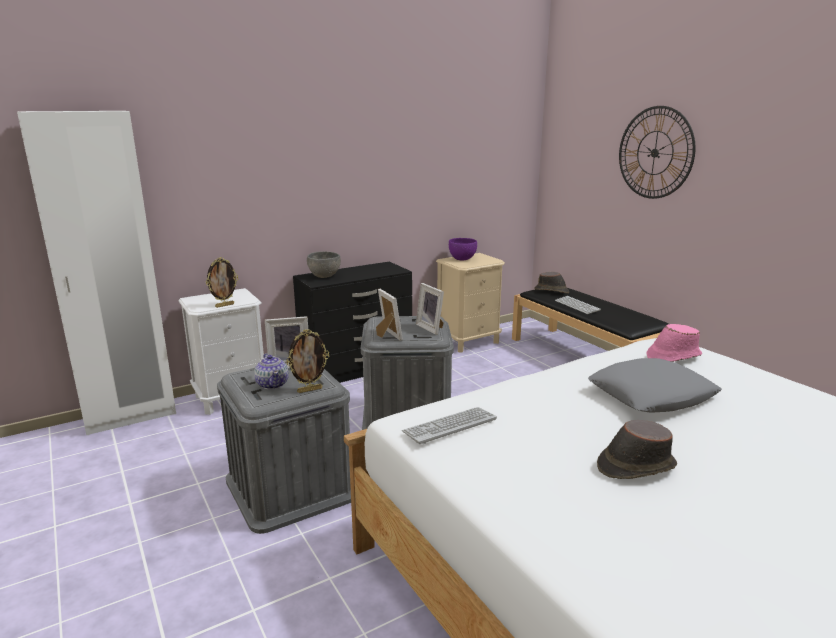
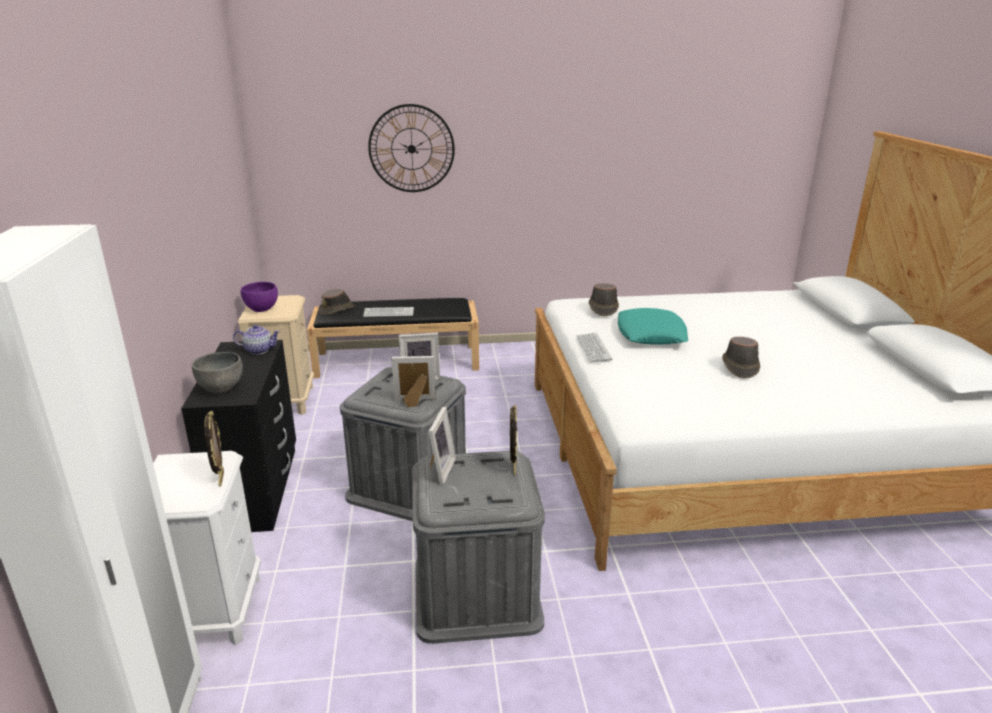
camera: 65 degrees left, 5 degrees up
teapot [254,353,289,390] -> teapot moved to [233,324,280,354]
keyboard [402,407,497,444] -> keyboard moved to [576,333,612,363]
grey pillow [588,358,722,413] -> turquoise pillow [618,308,688,345]
pink hat [646,324,702,362] -> brown hat [589,283,619,316]

